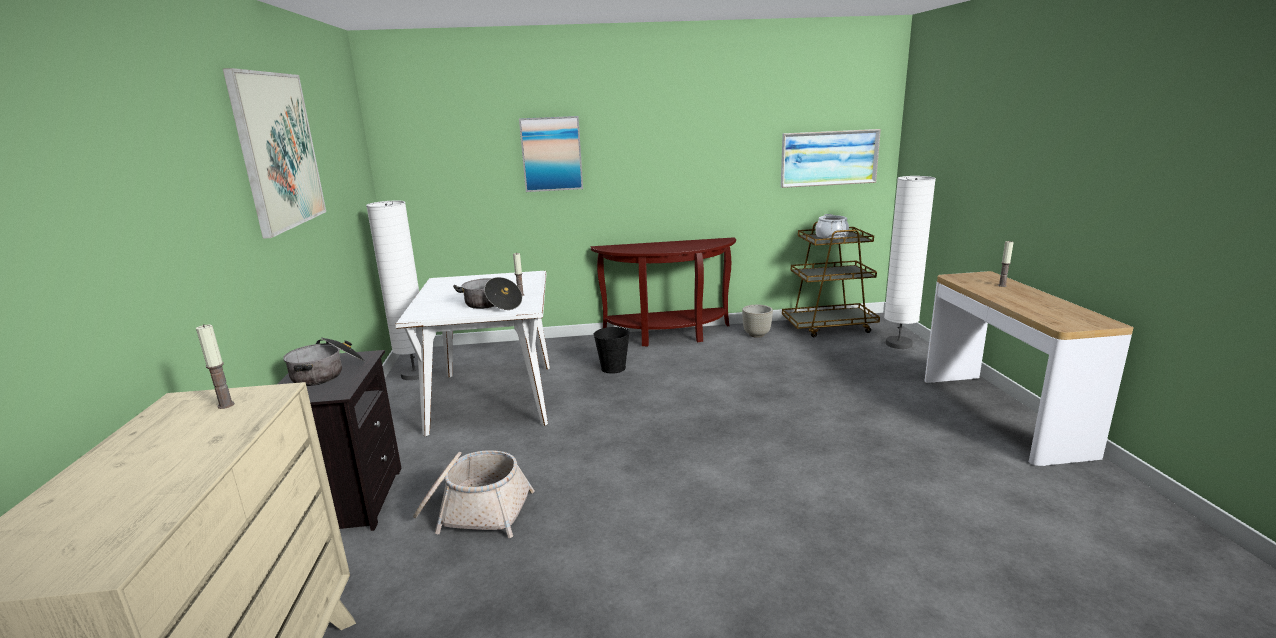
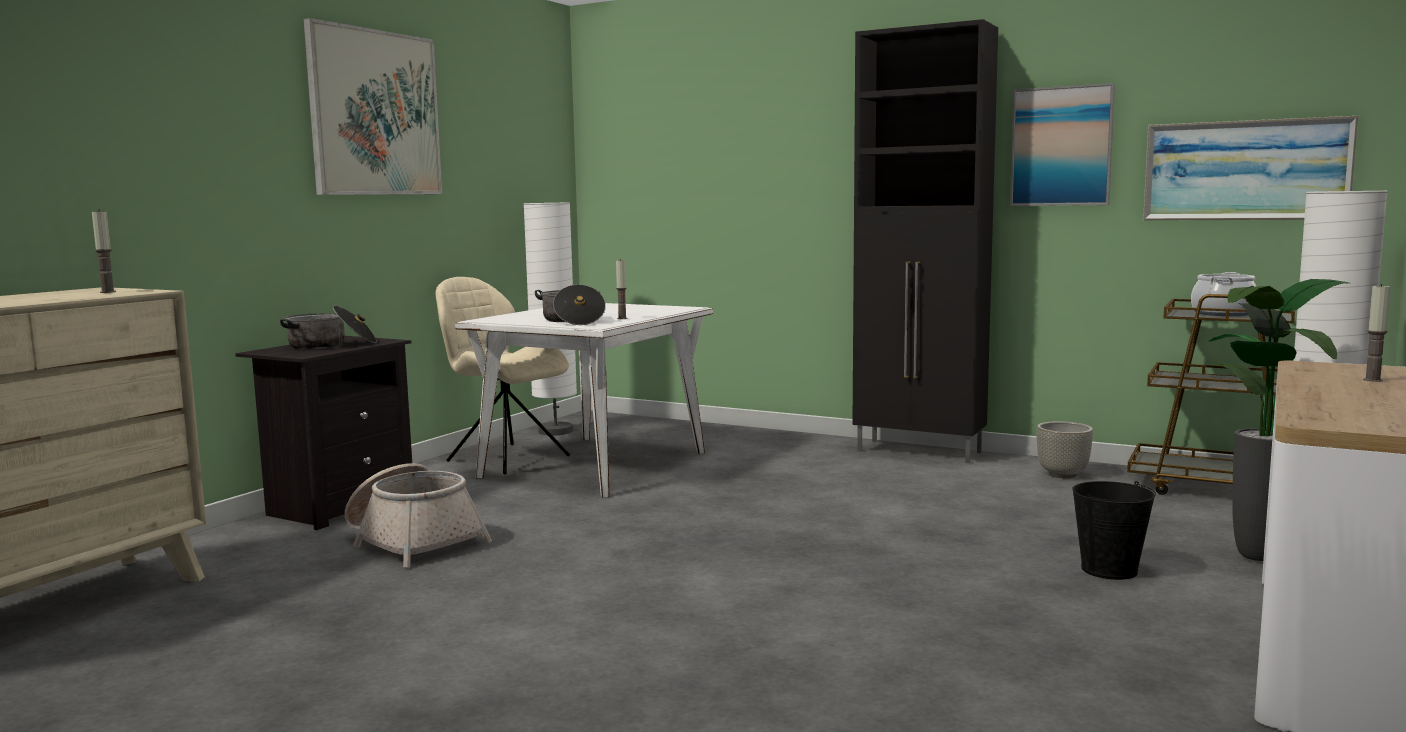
camera: 35 degrees right, 10 degrees down
picture [519,116,583,192] -> picture moved to [1010,83,1115,206]
brown console table [591,237,736,346] -> black cabinet [852,19,998,463]
black bucket [594,325,630,374] -> black bucket moved to [1072,481,1156,580]
none -> beige chair [436,277,570,474]
none -> potted plant [1206,279,1349,561]

